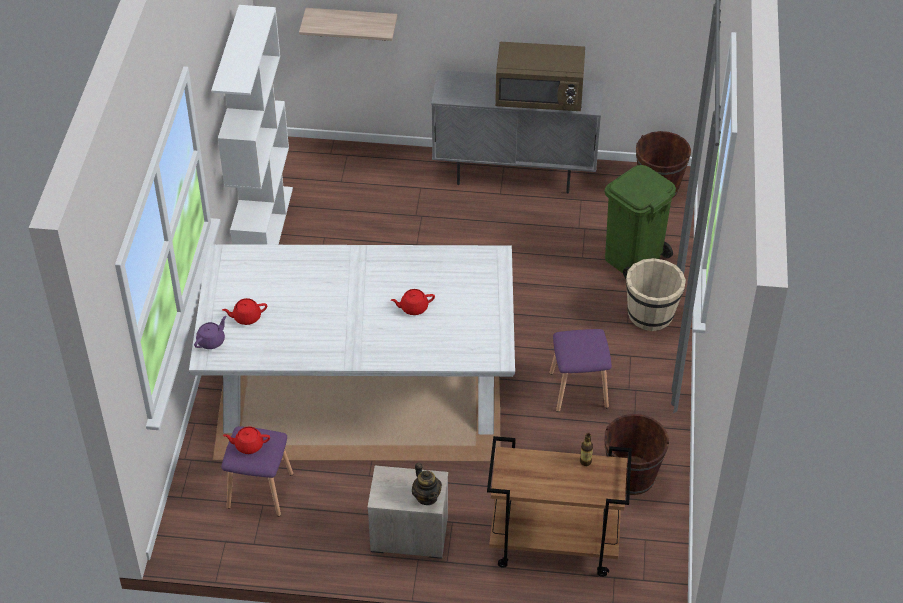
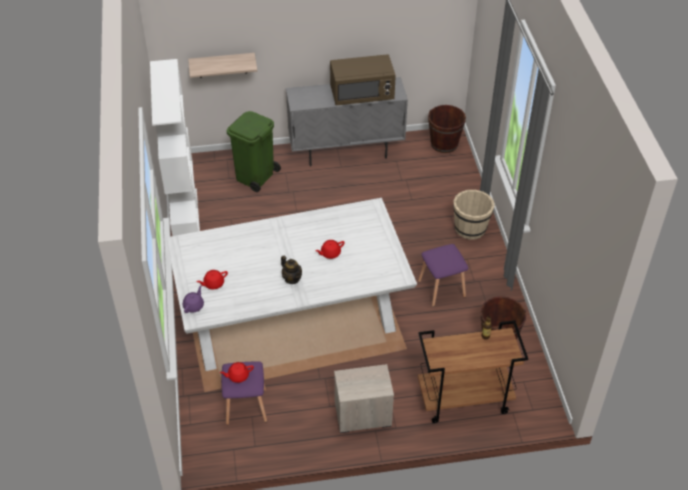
camera: 15 degrees left, 0 degrees up
teapot [412,463,442,505] -> teapot moved to [281,256,302,284]
green trash can [605,165,676,279] -> green trash can moved to [227,111,281,192]

